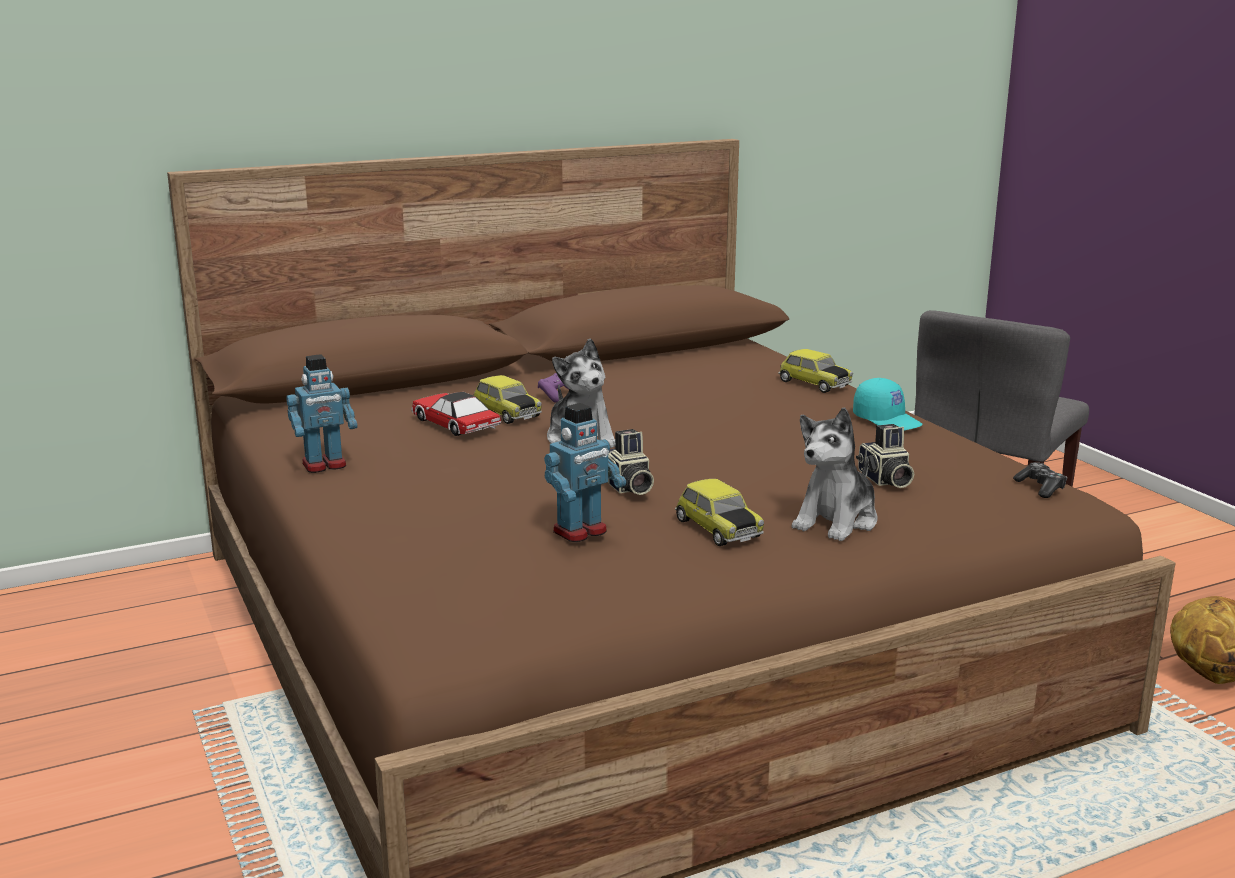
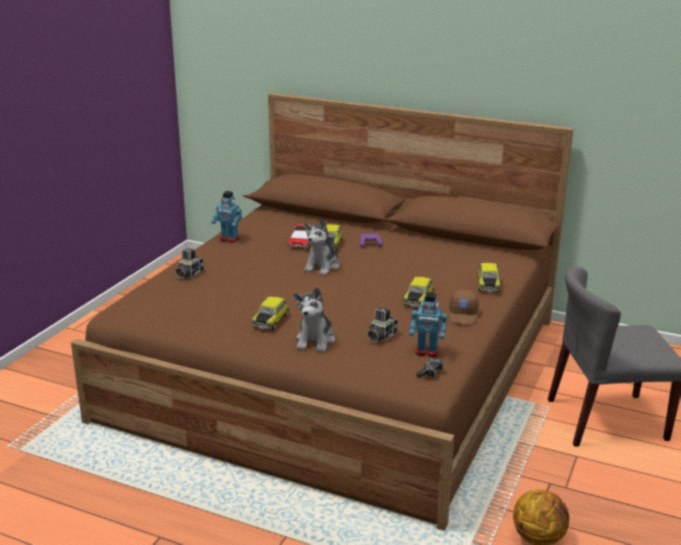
camera: 50 degrees right, 5 degrees up
toy robot [544,403,626,542] -> toy robot moved to [409,292,447,357]
camera [607,429,654,495] -> camera moved to [175,248,204,278]
plush toy [792,408,877,541] -> plush toy turned 75 degrees counterclockwise [294,287,335,352]
turquoise cap [853,378,922,431] -> brown cap [449,289,479,324]
none -> toy car [403,277,434,307]

